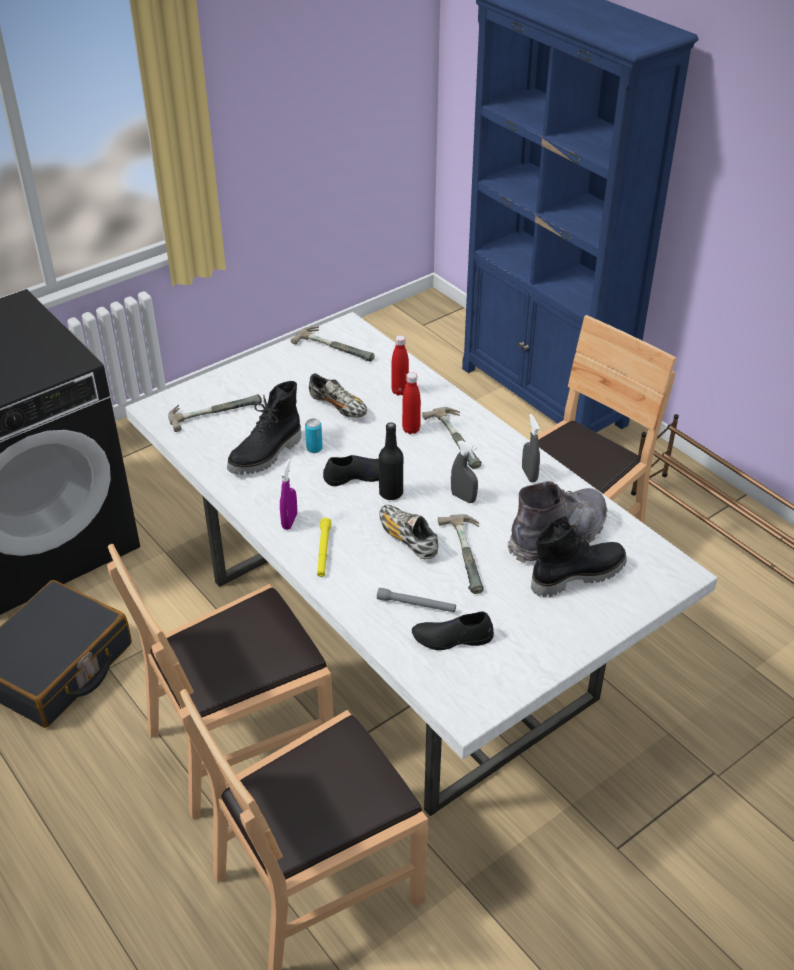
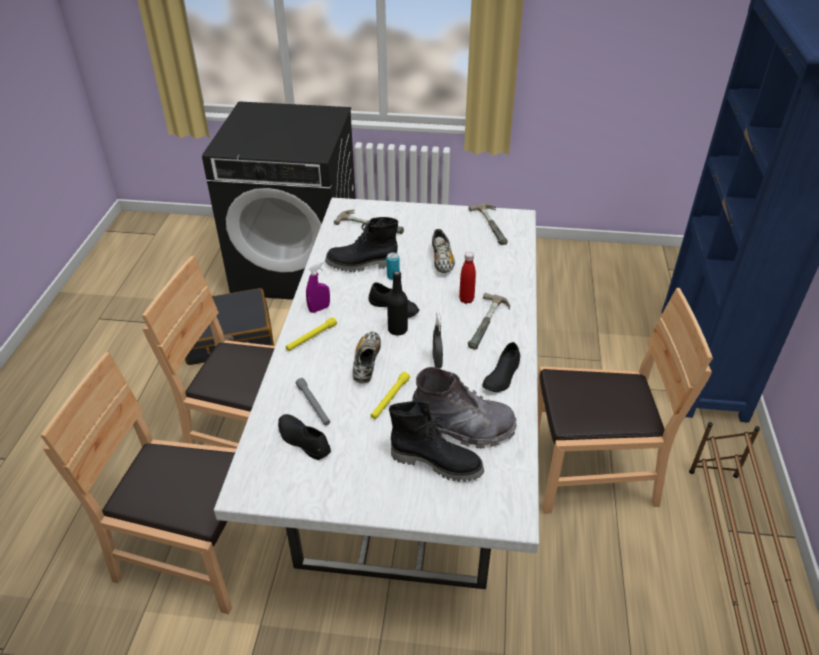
camera: 45 degrees right, 0 degrees up
red bottle [391,335,409,396] -> none
hammer [438,514,484,594] -> yellow flashlight [371,372,410,419]
grey spray bottle [522,414,540,482] -> black shoe [483,342,520,392]

